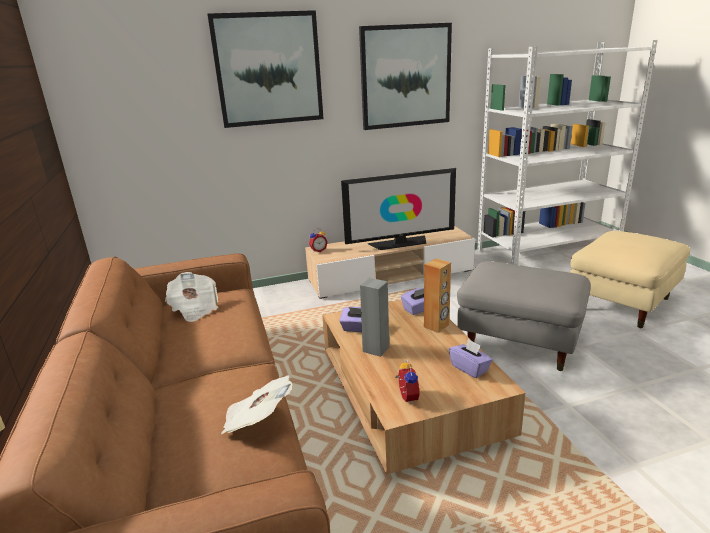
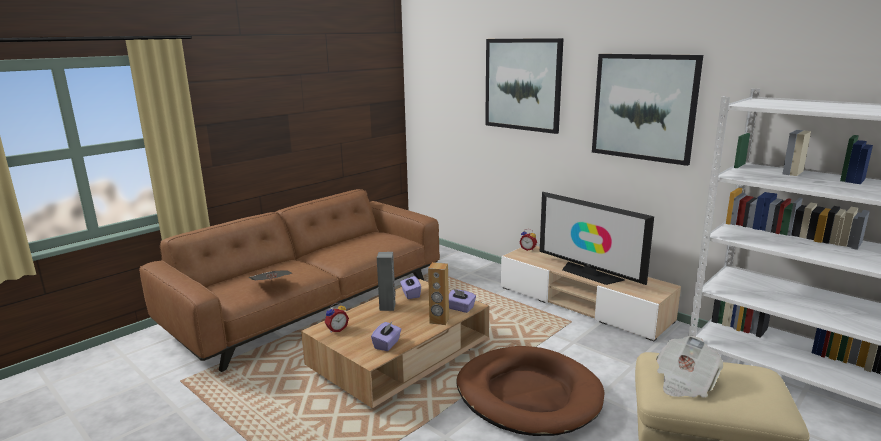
camera: 60 degrees right, 5 degrees down
newspaper [165,272,218,322] -> newspaper moved to [656,336,723,398]
grey ottoman [457,261,591,371] -> brown dog bed [457,346,604,436]

